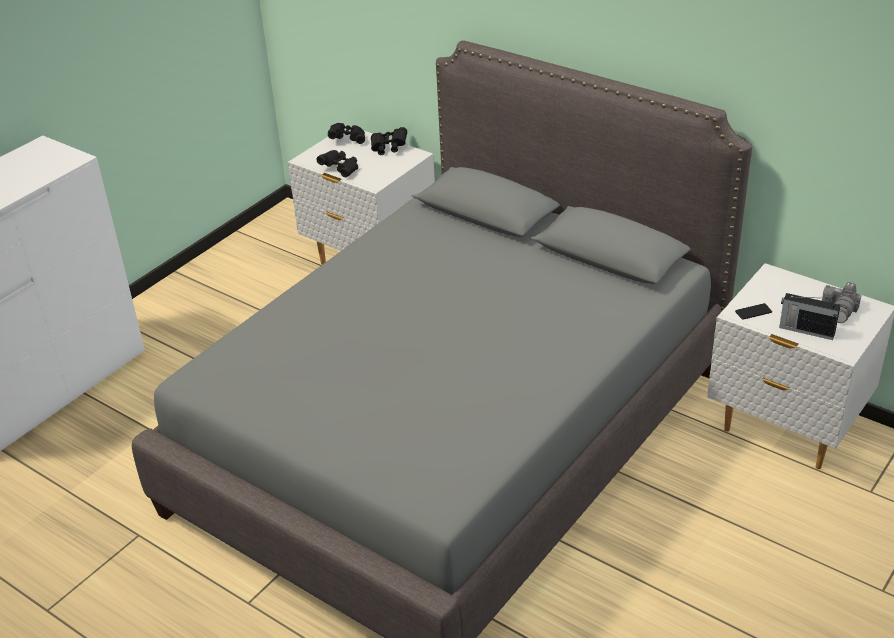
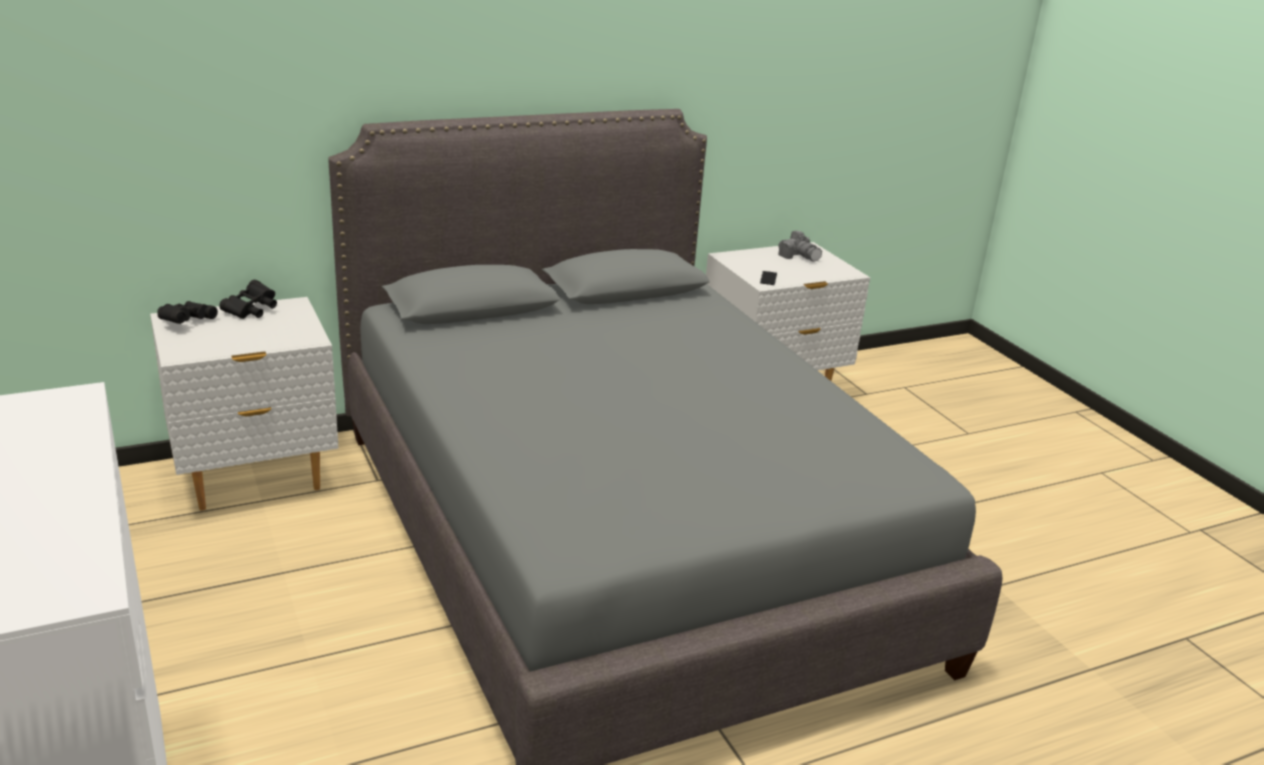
camera: 65 degrees left, 10 degrees down
black binoculars [317,150,358,177] -> none
radio [779,293,841,340] -> none

